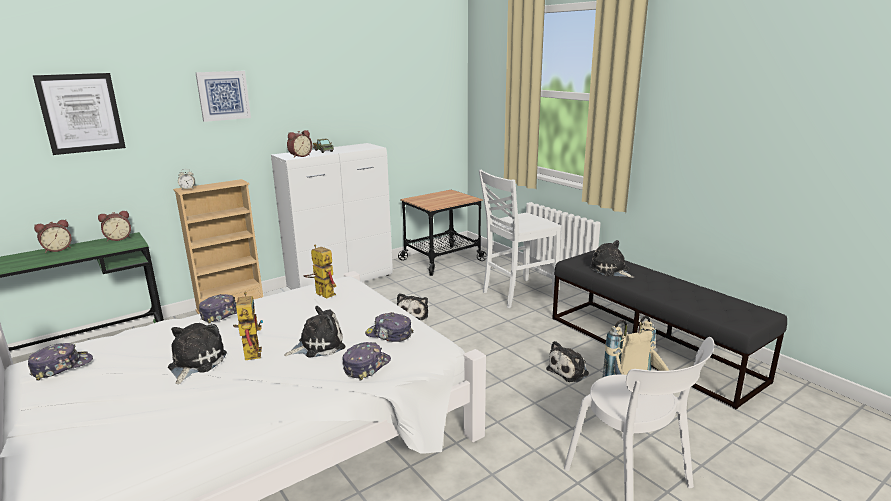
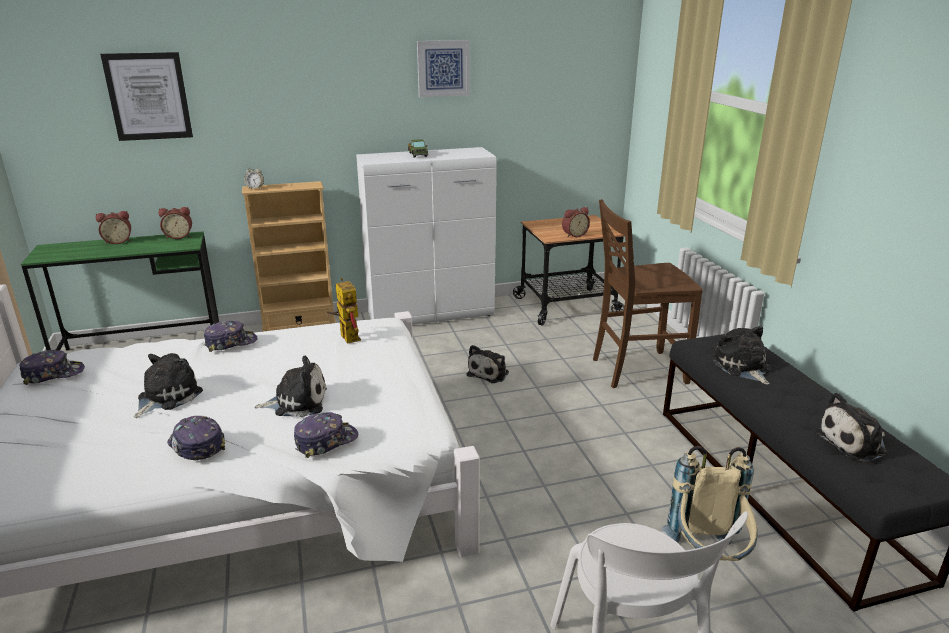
camera: 20 degrees right, 5 degrees up
picture [195,71,251,122] -> picture moved to [417,40,470,97]
toy robot [233,292,263,360] -> none
alarm clock [287,130,312,157] -> alarm clock moved to [562,207,590,238]
cap [365,312,413,342] -> cap moved to [167,416,225,460]
white chair [479,170,561,308] -> brown chair [593,199,703,388]
plush toy [546,341,589,382] -> plush toy moved to [815,393,887,462]

